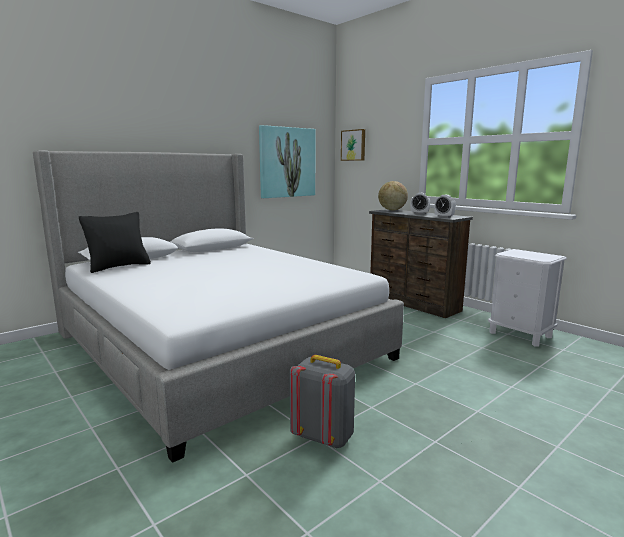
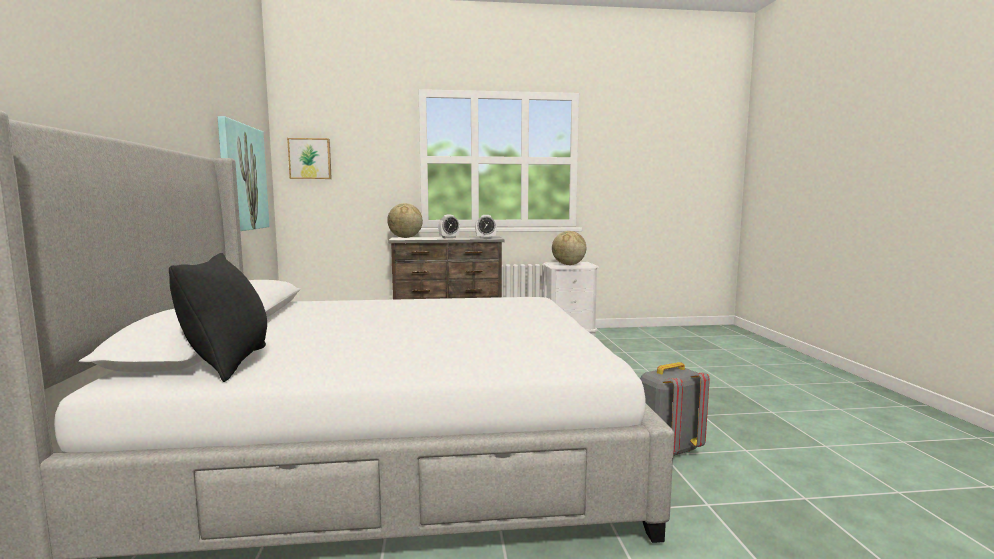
camera: 55 degrees left, 5 degrees down
none -> globe [552,231,586,265]

